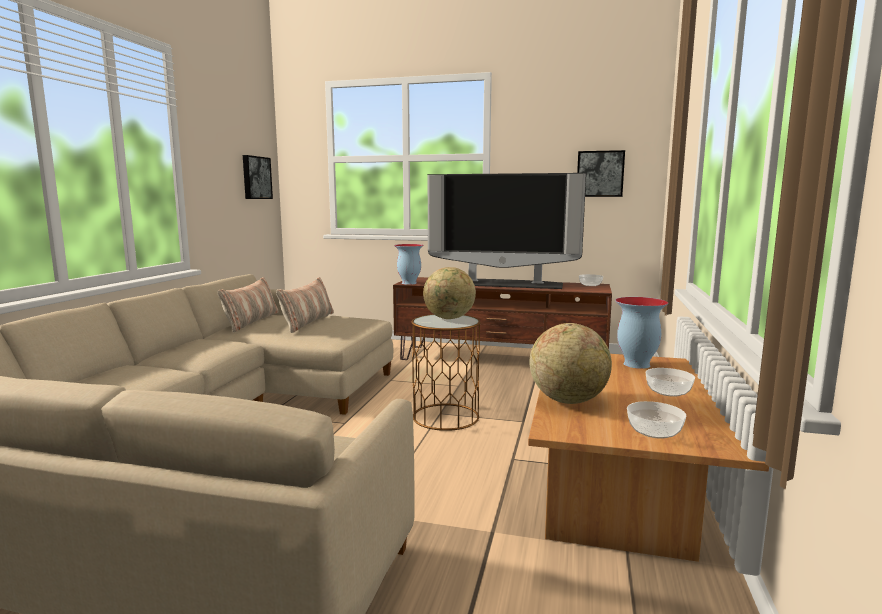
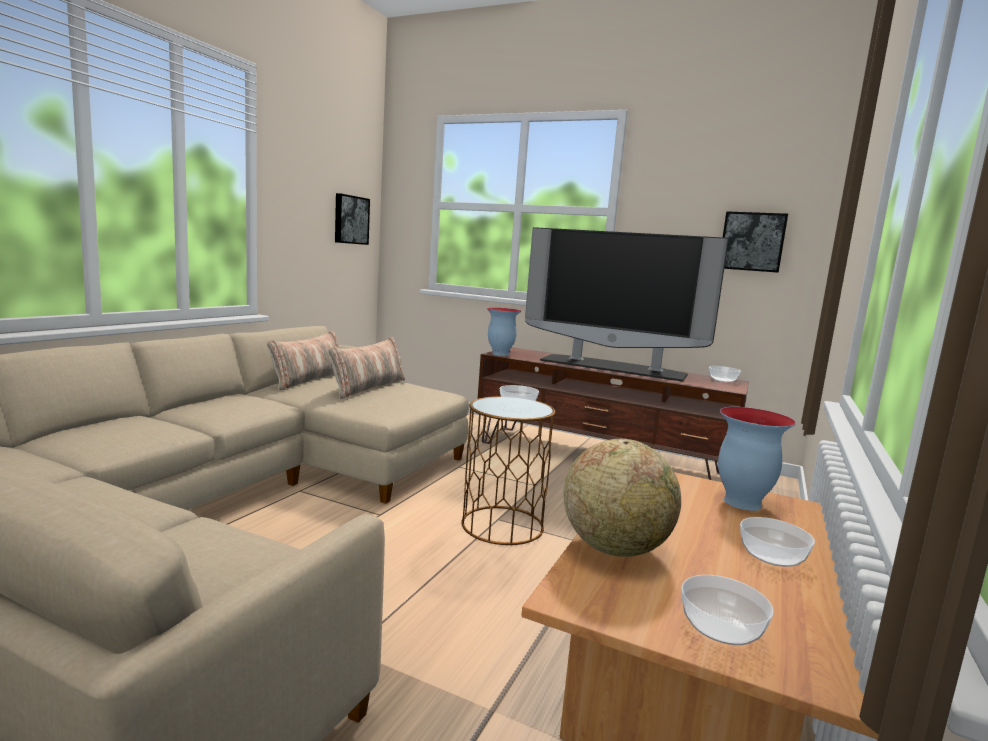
camera: 10 degrees right, 0 degrees up
globe [423,267,476,319] -> bowl [500,385,539,408]

